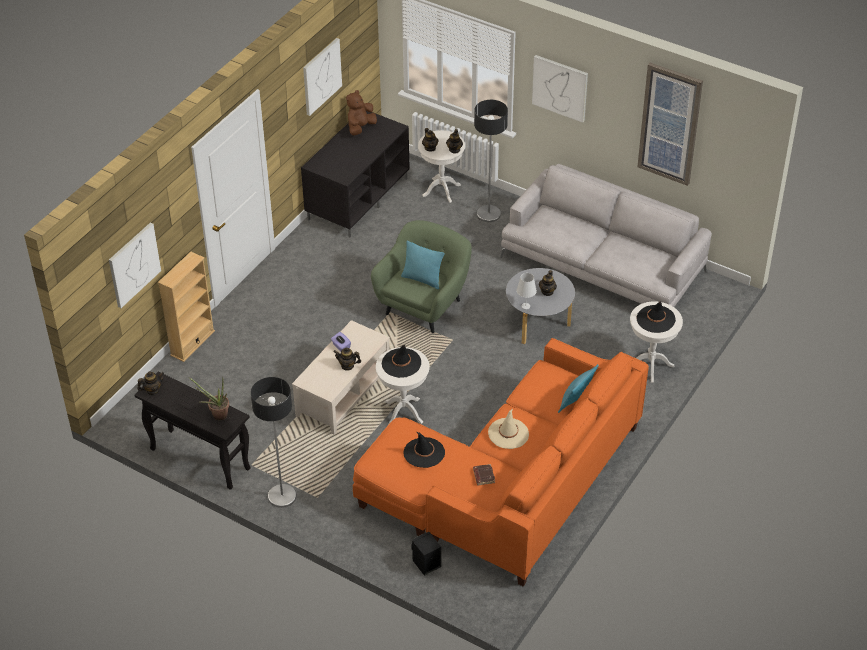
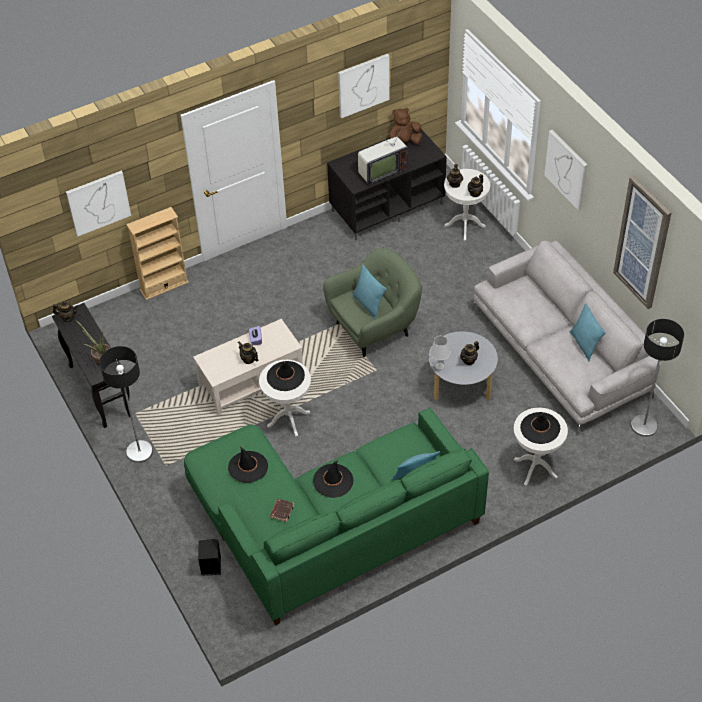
camera: 30 degrees right, 5 degrees up
orange sofa [353,338,649,586] -> green sofa [184,407,489,625]
floor lamp [474,100,508,222] -> floor lamp moved to [631,319,684,437]
beige hat [488,409,529,449] -> black hat [313,460,353,498]
none -> television [358,122,408,185]
none -> turquoise pillow [570,303,605,361]

